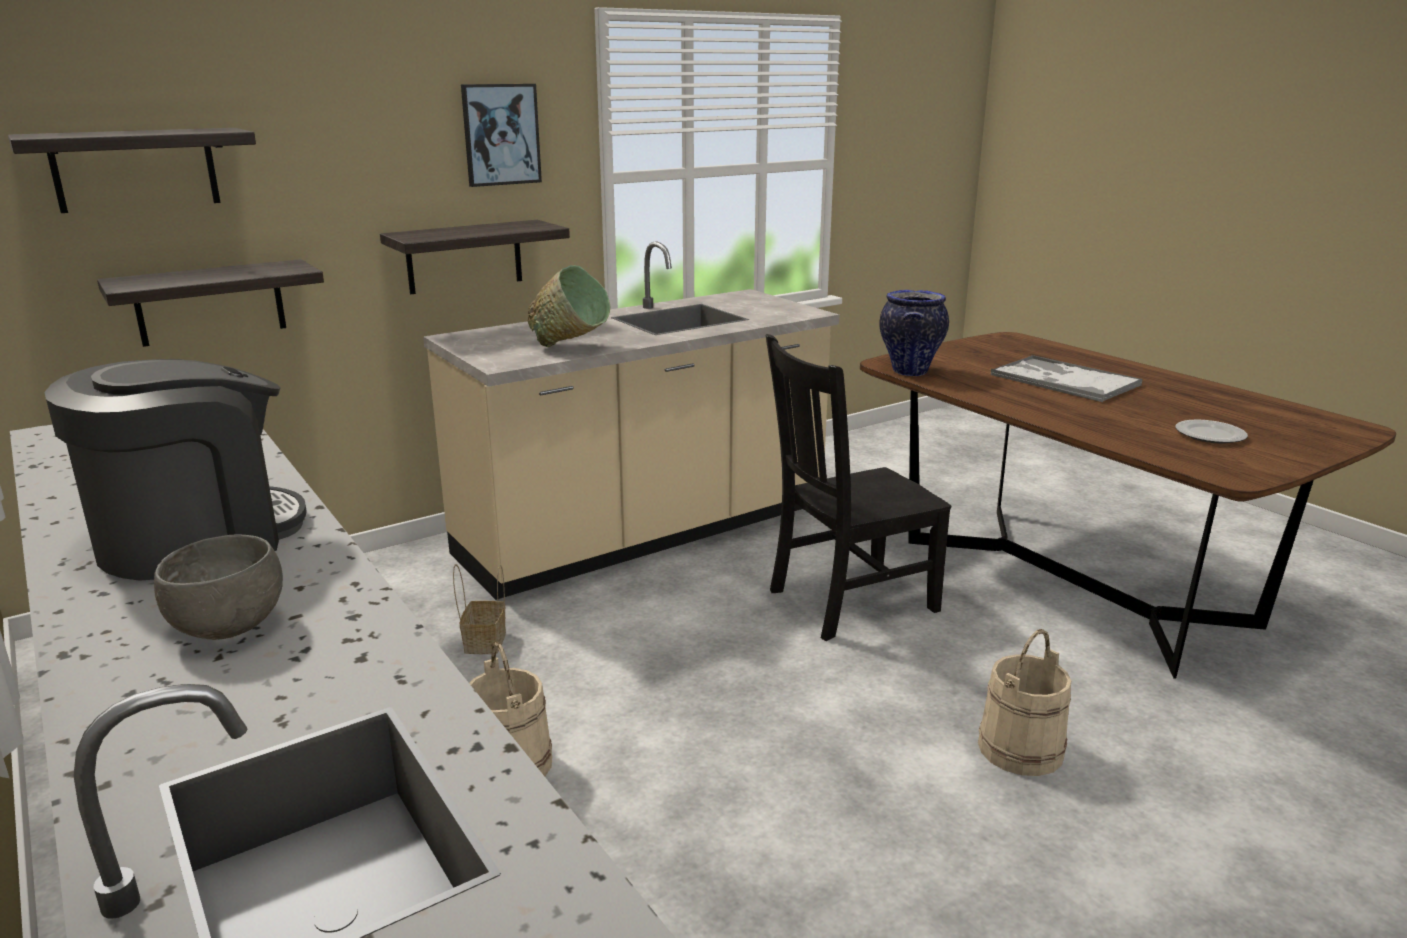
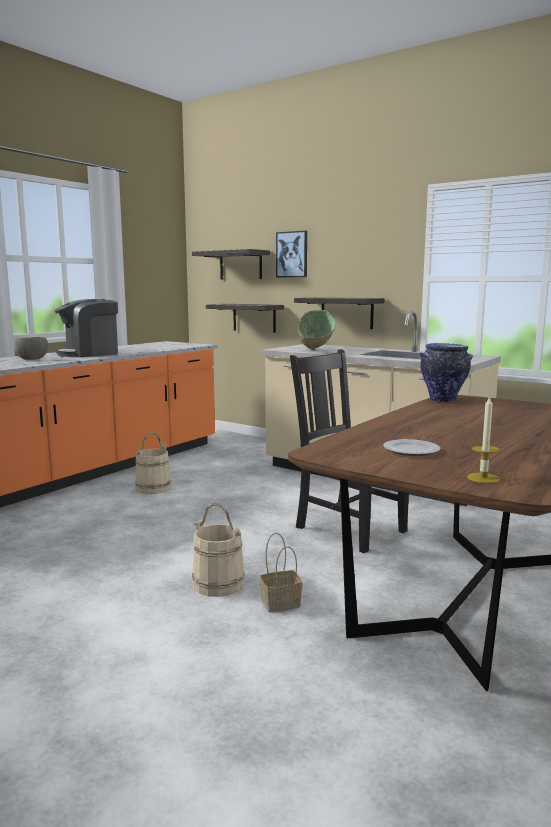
camera: 70 degrees right, 10 degrees down
coffee machine [44,359,307,581] -> coffee machine turned 120 degrees clockwise [55,299,118,357]
basket [453,564,506,654] -> basket moved to [260,533,302,612]
picture [461,84,542,187] -> picture moved to [276,231,307,277]
tray [991,355,1143,402] -> none
none -> candle [467,395,500,483]

